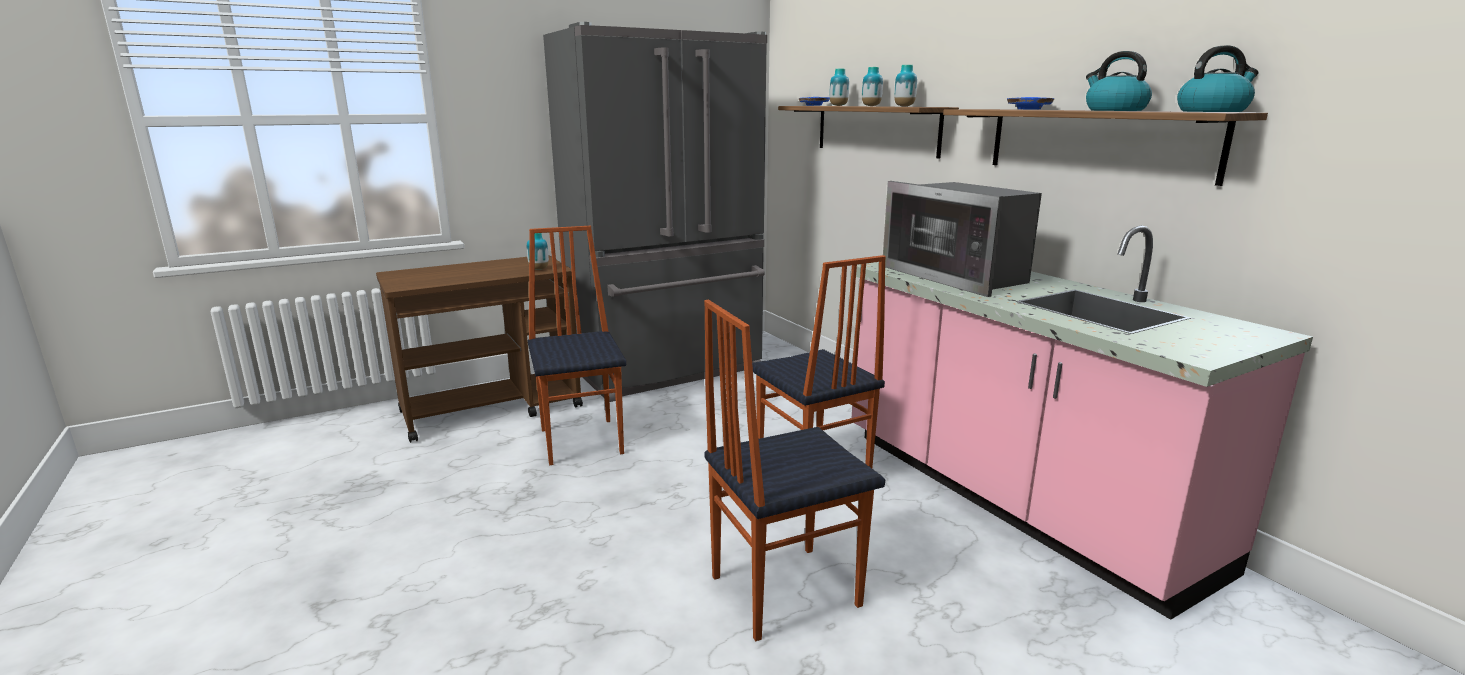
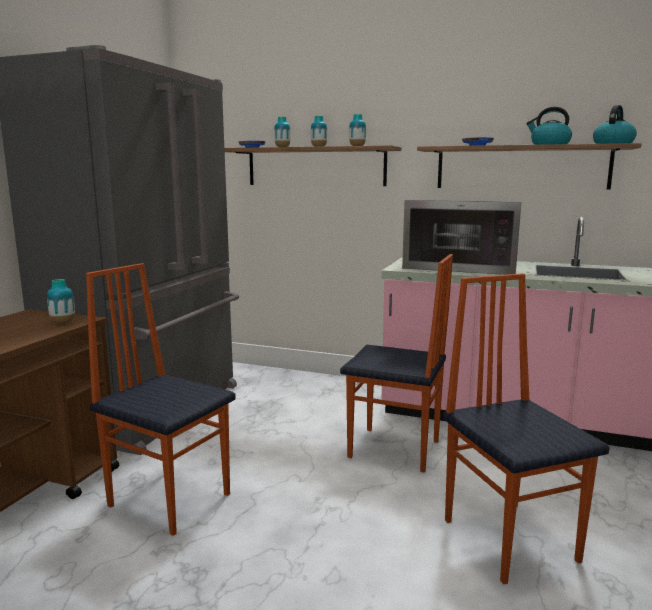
camera: 40 degrees left, 5 degrees down
chair [704,299,885,641] -> chair turned 135 degrees clockwise [443,273,610,584]

